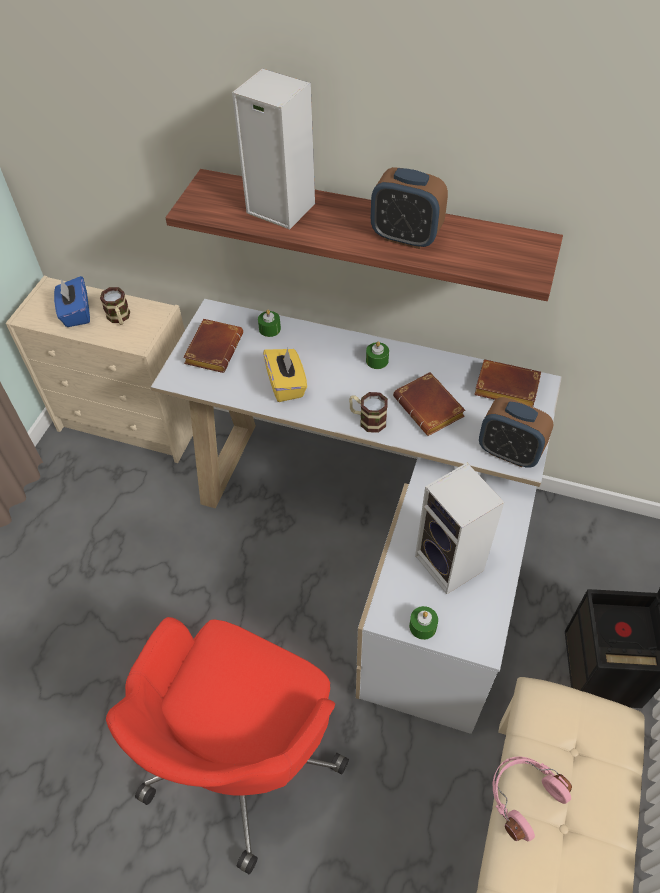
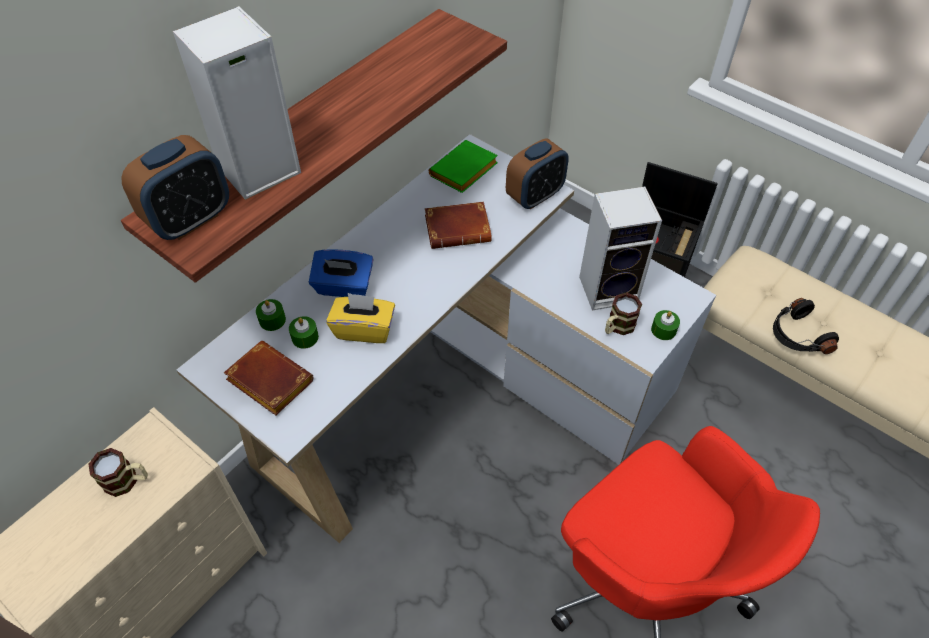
camera: 70 degrees left, 0 degrees up
blue tissue box [54,276,90,327] -> blue tissue box moved to [309,249,374,297]
mug [349,392,388,433] -> mug moved to [605,293,642,335]
green candle [366,341,389,369] -> green candle moved to [289,316,319,349]
alarm clock [371,167,448,249] -> alarm clock moved to [121,135,229,240]
brown book [474,359,541,407] -> green book [429,140,498,193]
pink headphones [493,756,572,841] -> black headphones [773,298,839,354]

